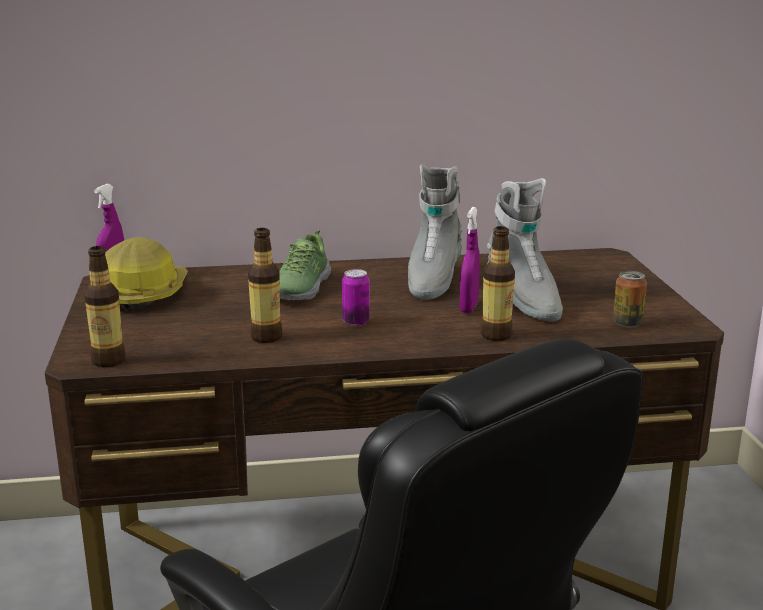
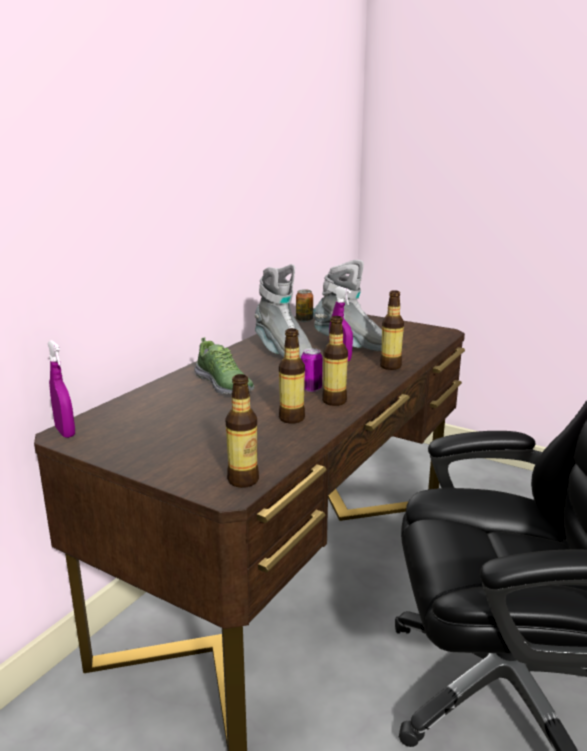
camera: 50 degrees left, 0 degrees up
hard hat [105,237,188,312] -> none
can [613,271,647,328] -> can moved to [296,289,313,322]
none -> bottle [322,316,348,406]

